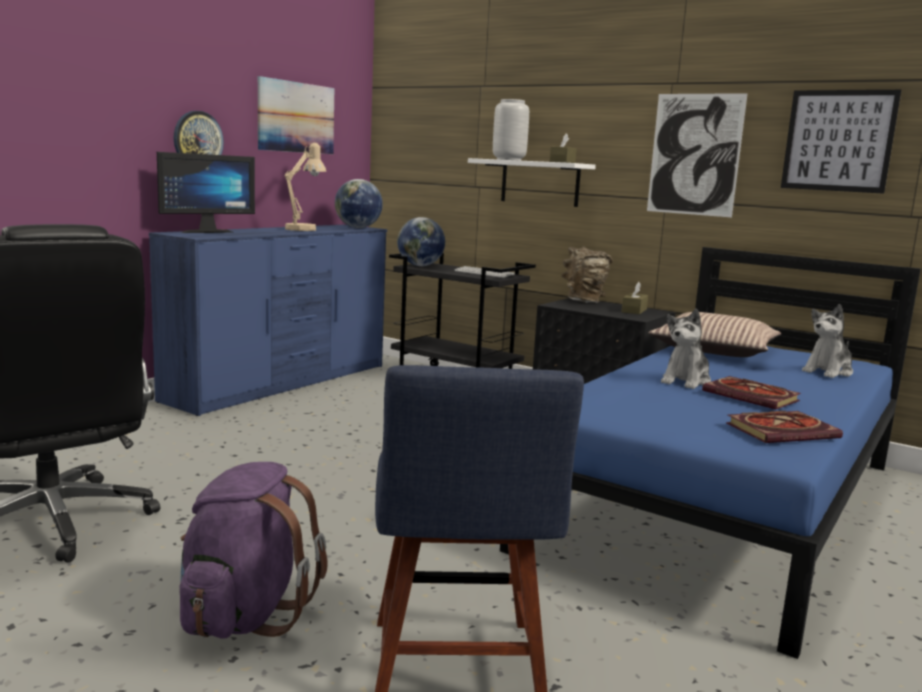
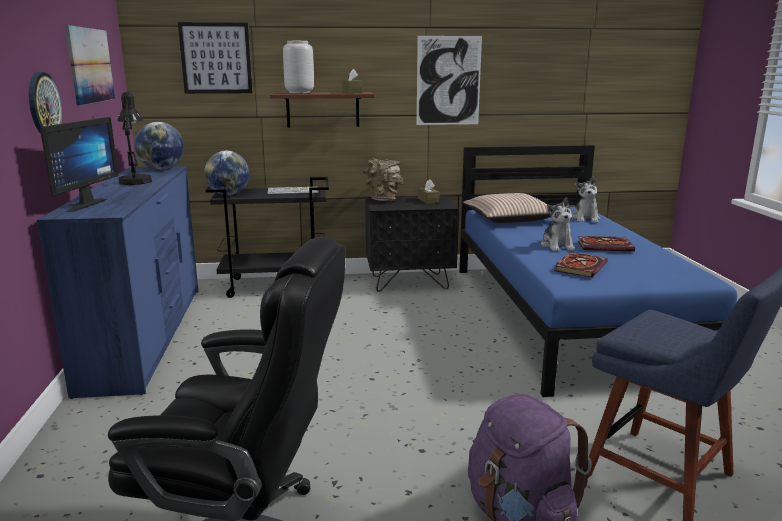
camera: 40 degrees left, 5 degrees up
beige table lamp [284,143,326,231] -> black table lamp [117,92,152,185]
white shelf [468,158,596,207] -> brown shelf [270,92,374,128]
book [726,411,843,443] -> book moved to [554,252,608,277]
picture [781,90,901,194] -> picture moved to [178,22,252,94]

